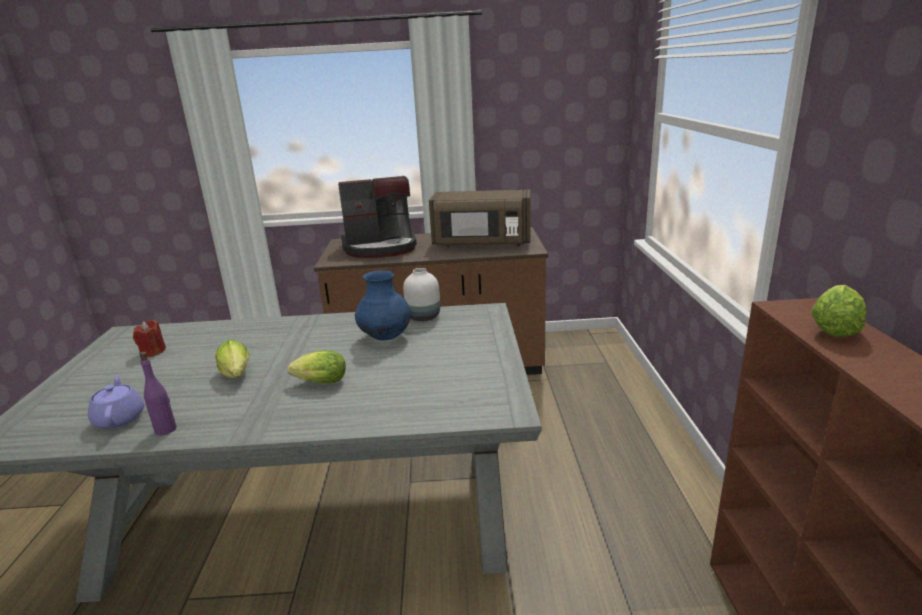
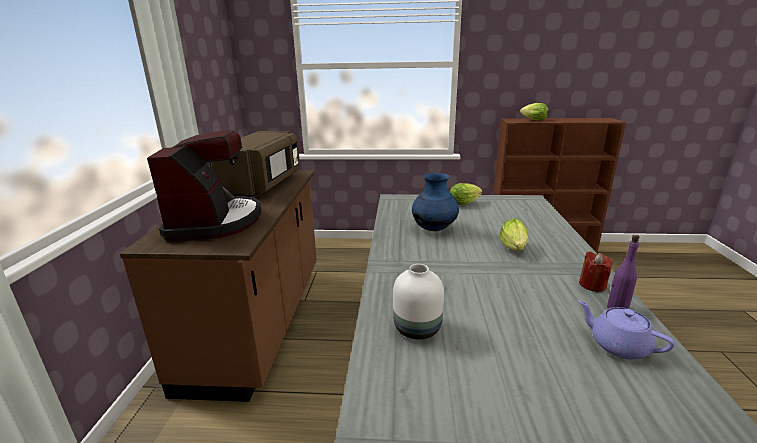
camera: 85 degrees left, 0 degrees up
purple teapot [88,375,144,429] -> purple teapot turned 60 degrees clockwise [578,300,675,359]
red candle [133,320,166,357] -> red candle moved to [579,251,612,292]
lettuce [215,340,249,378] -> lettuce moved to [449,183,482,205]
white vase [403,268,440,321] -> white vase moved to [393,264,444,339]

